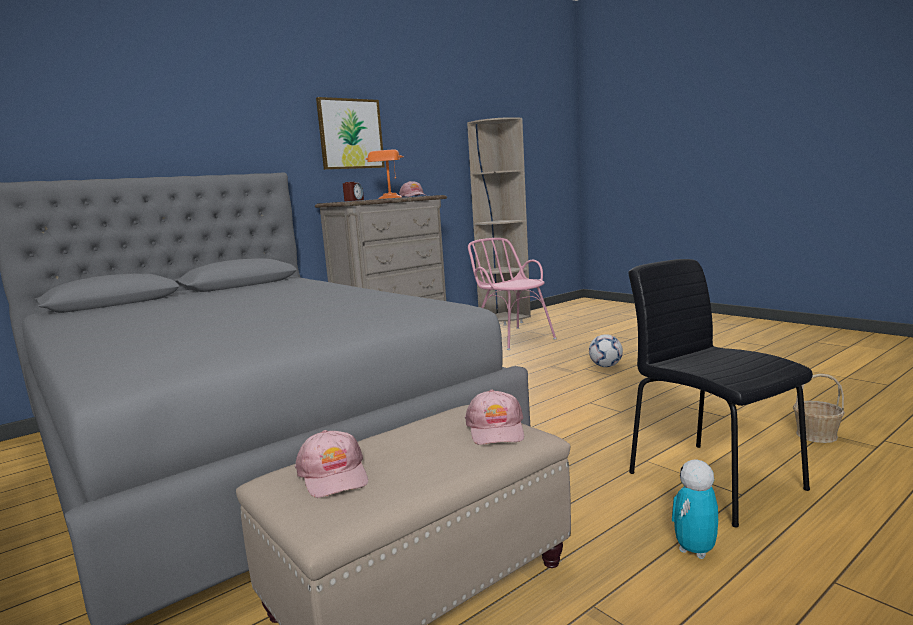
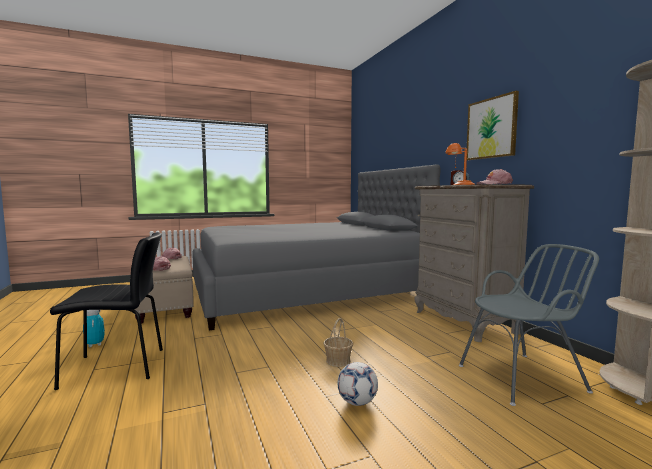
camera: 105 degrees right, 5 degrees down
pink chair [468,238,557,350] -> grey chair [459,244,599,406]
basket [793,374,845,443] -> basket moved to [323,318,353,367]

